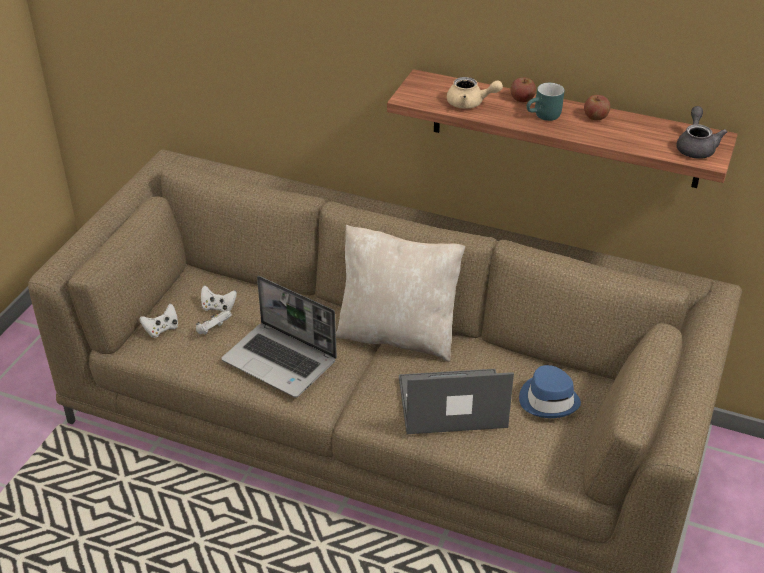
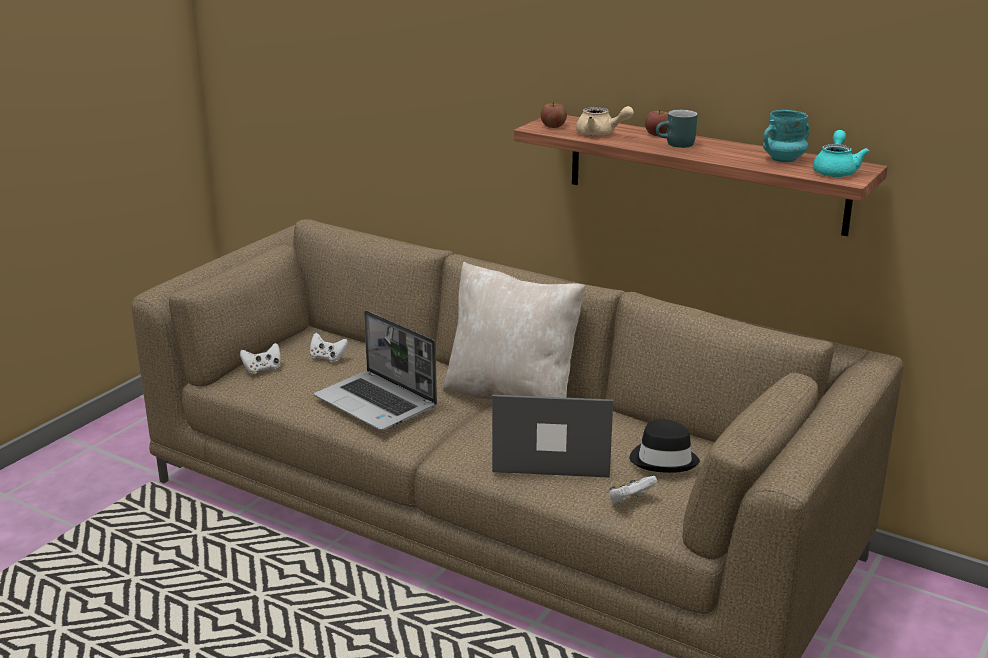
camera: 10 degrees right, 15 degrees down
white game controller [196,311,232,335] -> white game controller moved to [609,476,657,504]
blue hat [519,365,581,418] -> black hat [629,419,700,473]
apple [584,95,610,121] -> apple moved to [540,102,567,128]
grey teapot [676,106,727,159] -> turquoise teapot [813,130,869,177]
none -> turquoise mug [763,110,810,162]

